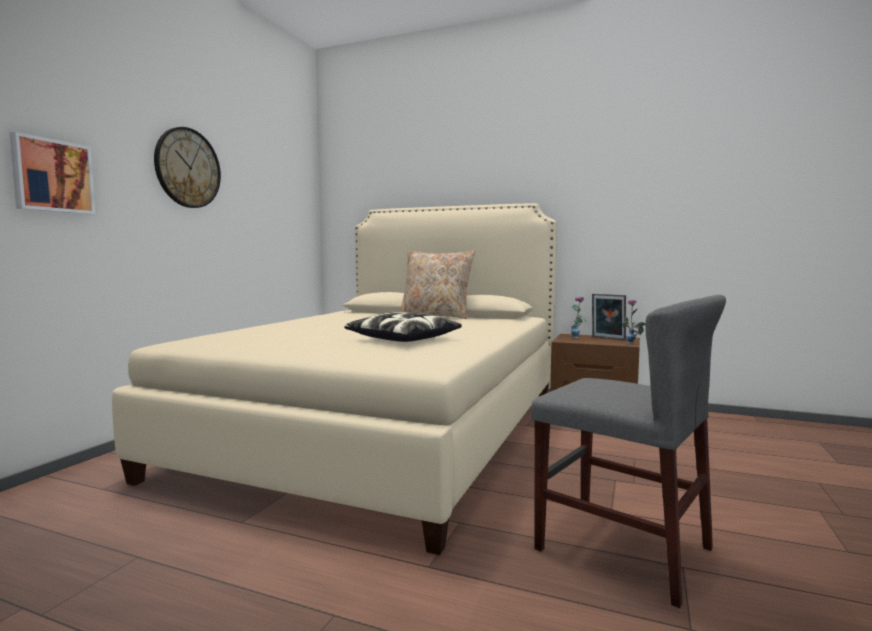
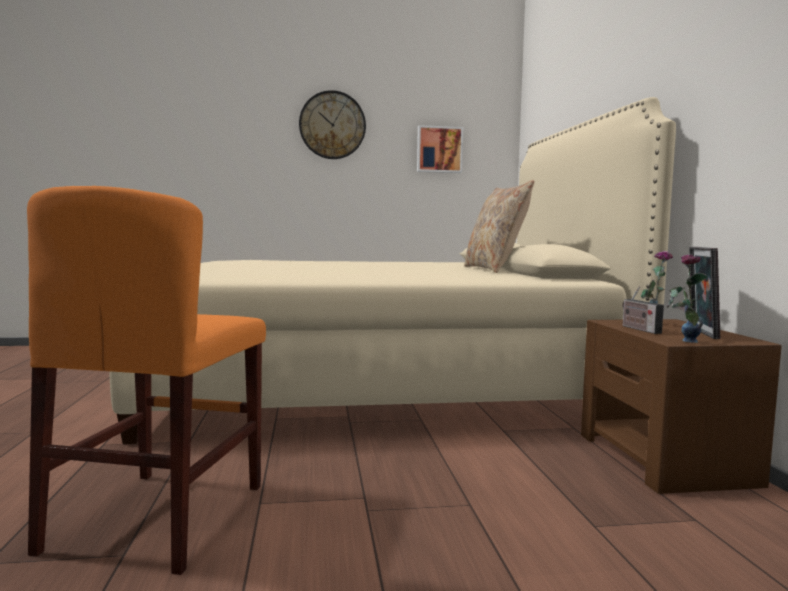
camera: 60 degrees right, 0 degrees up
picture [10,132,95,214] -> picture moved to [417,125,463,173]
pillow [344,312,462,342] -> none
grey chair [531,295,726,608] -> orange chair [27,186,266,575]
none -> radio [622,286,664,334]

